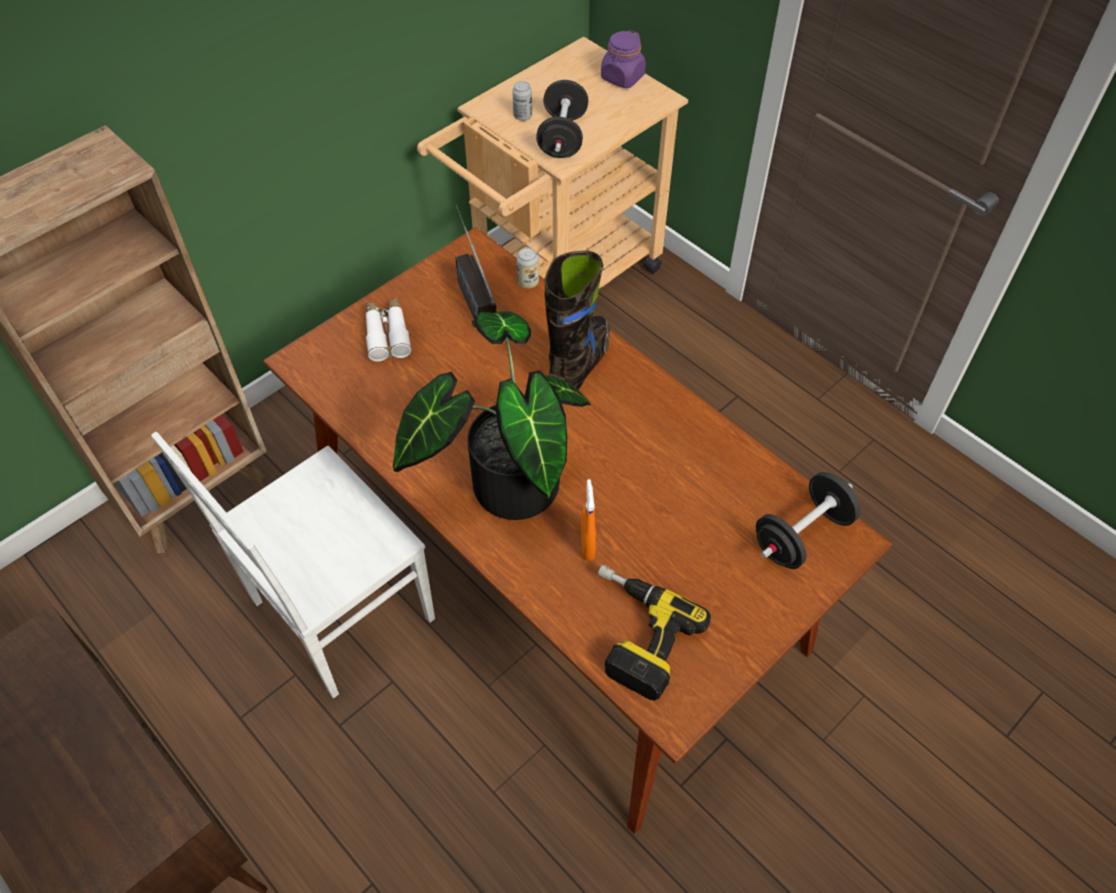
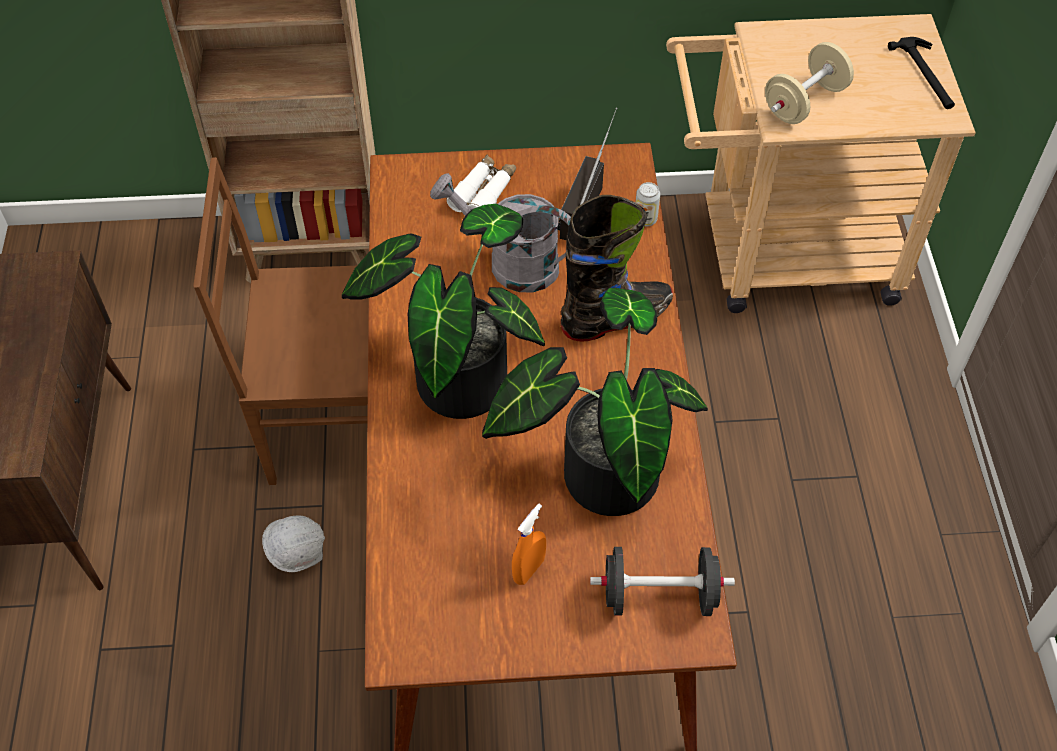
camera: 40 degrees right, 0 degrees up
white chair [152,432,435,698] -> brown chair [193,157,369,485]
can [512,81,532,121] -> none
black dumbbell [536,80,588,158] -> beige dumbbell [765,42,854,124]
orange spray bottle [581,479,596,561] -> orange spray bottle moved to [512,504,546,585]
power drill [598,565,711,701] -> none
purple jar [601,30,646,88] -> hammer [888,37,955,109]
none -> white hard hat [262,516,325,572]
none -> grey watering can [430,173,571,292]
none -> potted plant [482,288,708,516]

